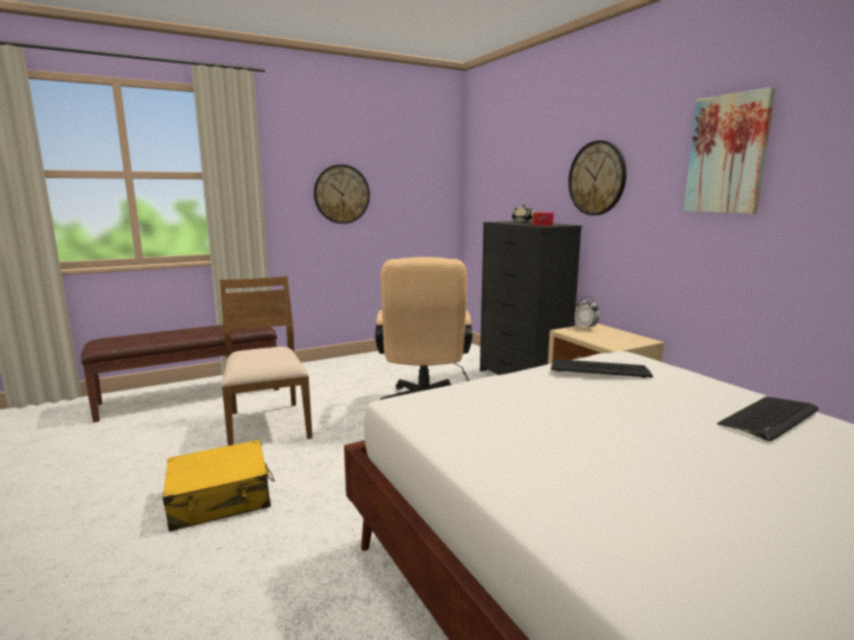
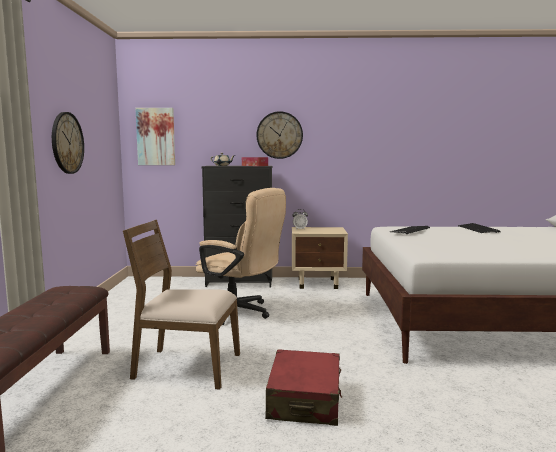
camera: 60 degrees left, 5 degrees down
yellow suitcase [163,439,275,532] -> red suitcase [265,349,342,426]
picture [684,87,776,214] -> picture moved to [135,108,175,165]

